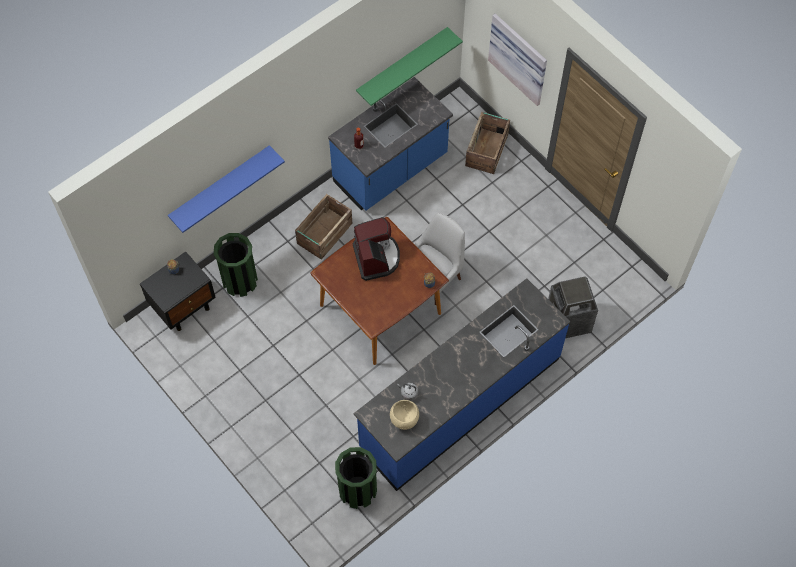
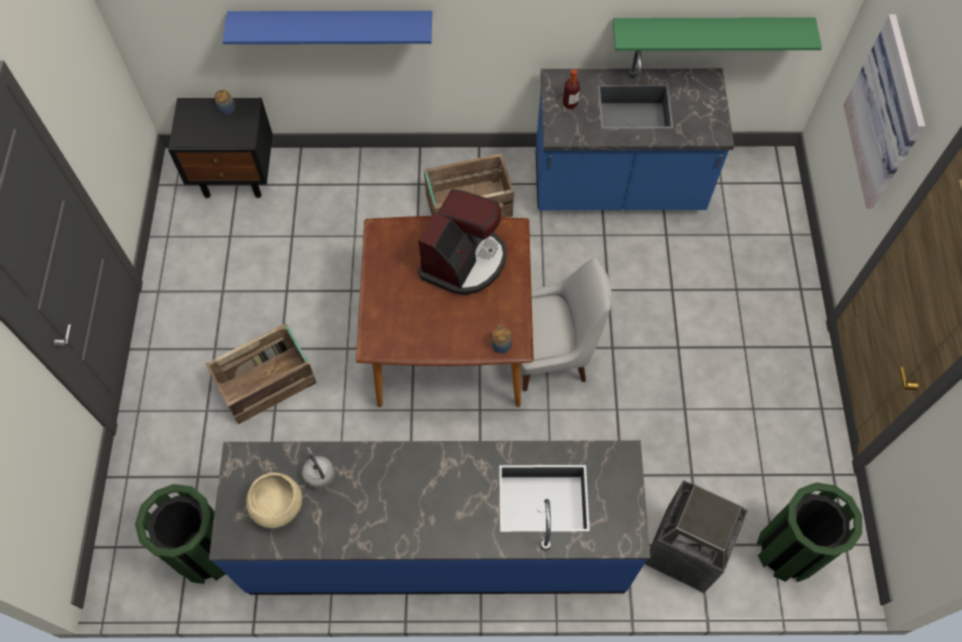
camera: 40 degrees right, 0 degrees up
green trash can [214,233,258,297] -> green trash can moved to [757,482,862,582]
crate [465,112,510,174] -> crate moved to [206,323,317,424]

